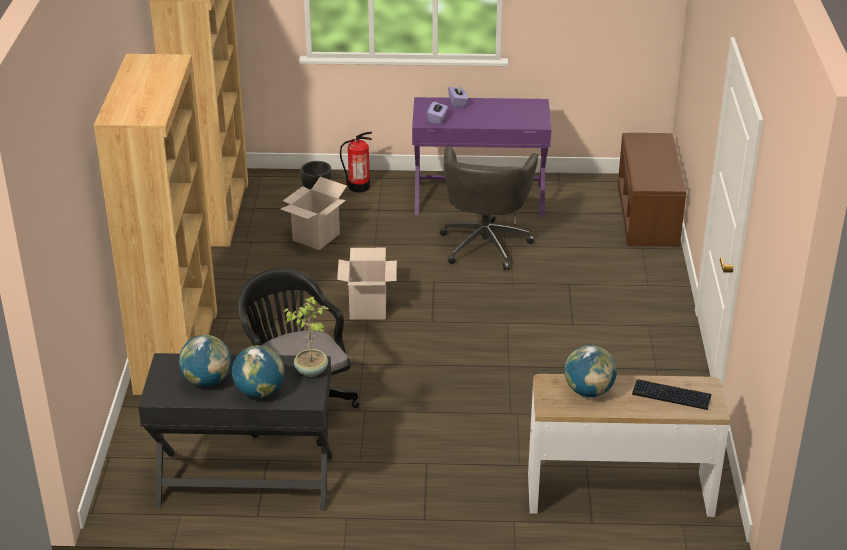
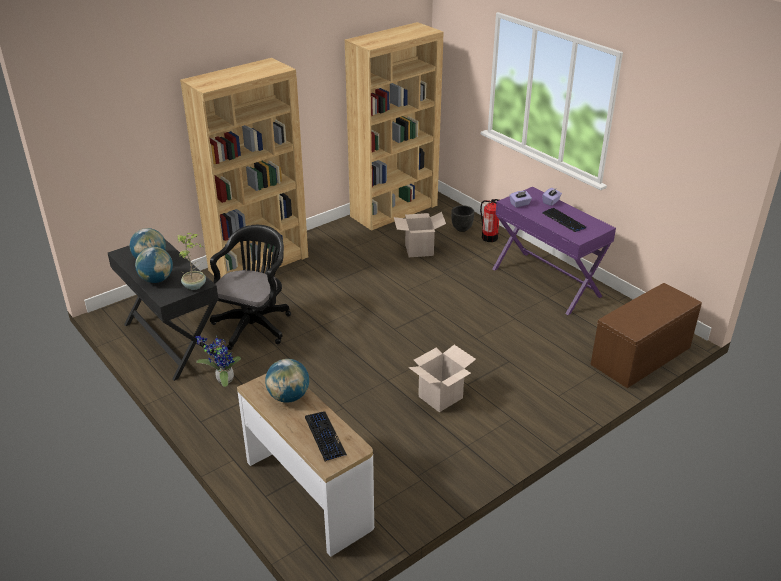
camera: 50 degrees right, 0 degrees up
cardboard box [337,248,397,320] -> cardboard box moved to [408,345,476,412]
grey office chair [440,146,538,270] -> none
none -> potted plant [195,336,241,387]
none -> keyboard [543,208,586,232]

